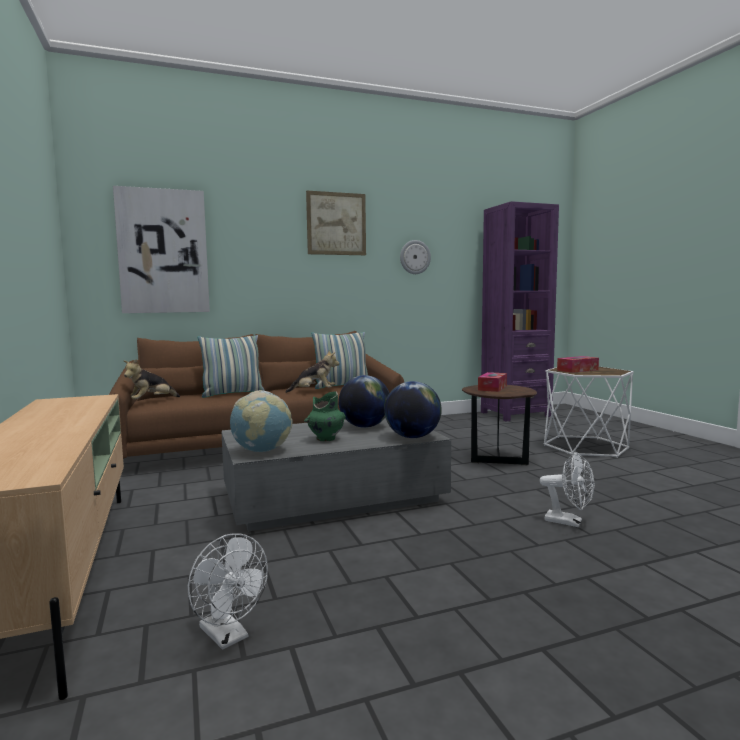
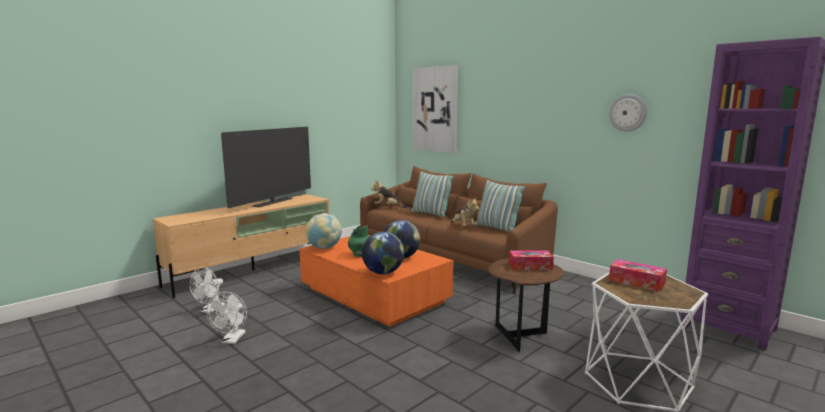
camera: 65 degrees right, 5 degrees up
grey coffee table [221,417,451,531] -> orange coffee table [299,235,454,327]
picture [306,191,366,255] -> none
white fan [540,452,594,527] -> white fan moved to [206,292,247,344]
none -> television [221,127,311,208]

